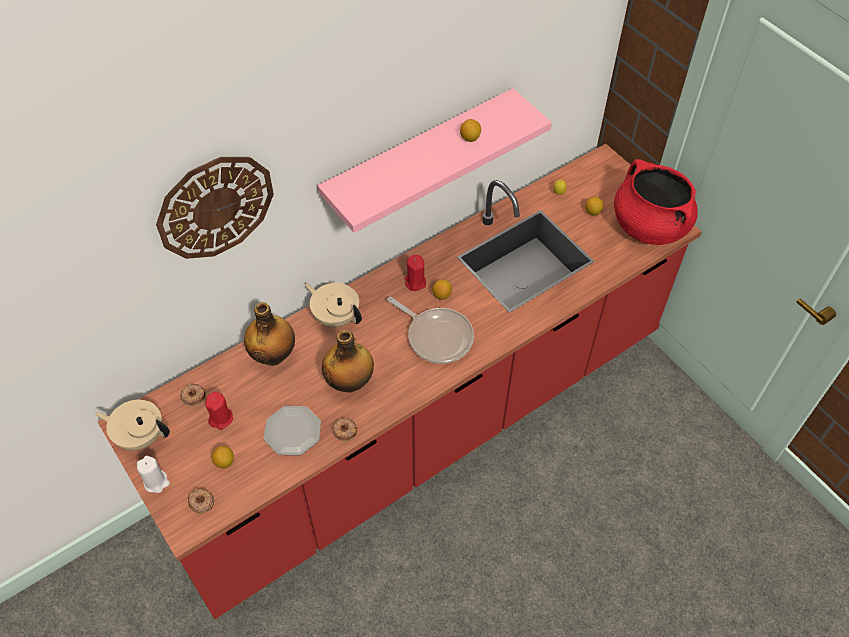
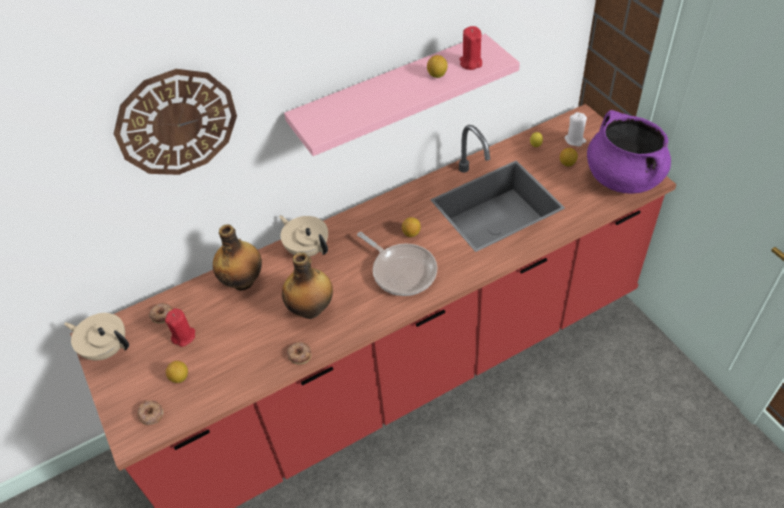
camera: 10 degrees right, 5 degrees down
white candle [137,456,170,493] -> white candle moved to [565,112,587,146]
plate [264,406,321,455] -> none
red candle [404,255,426,291] -> red candle moved to [459,26,482,70]
red cooking pot [614,159,698,245] -> purple cooking pot [587,110,671,194]

